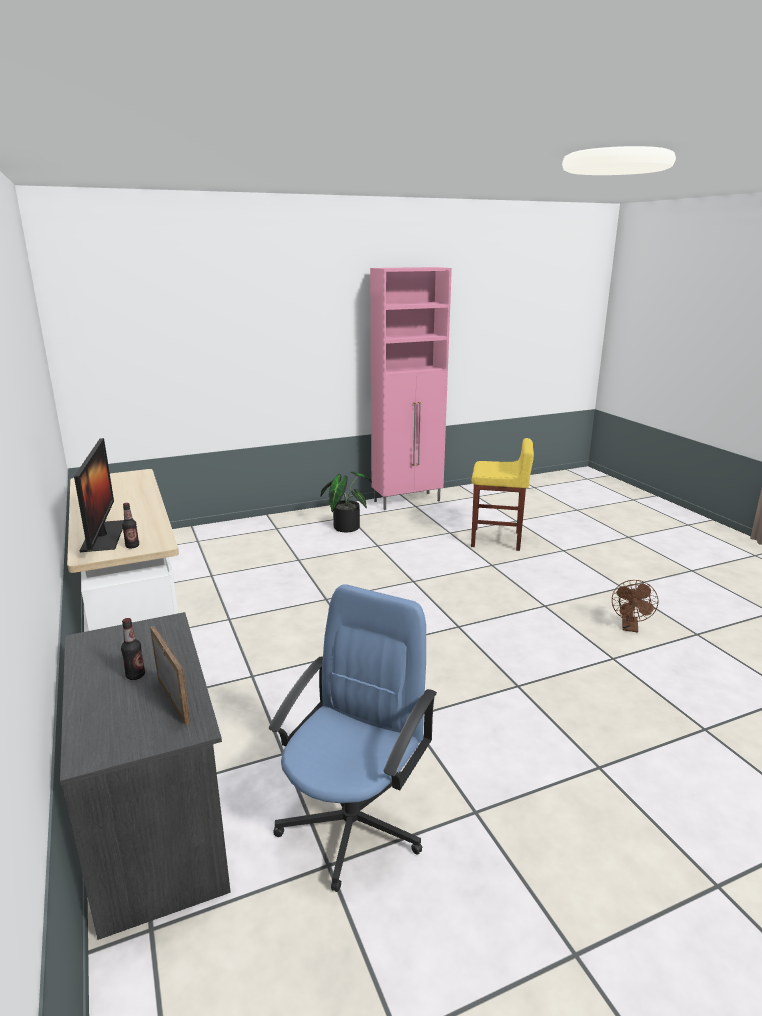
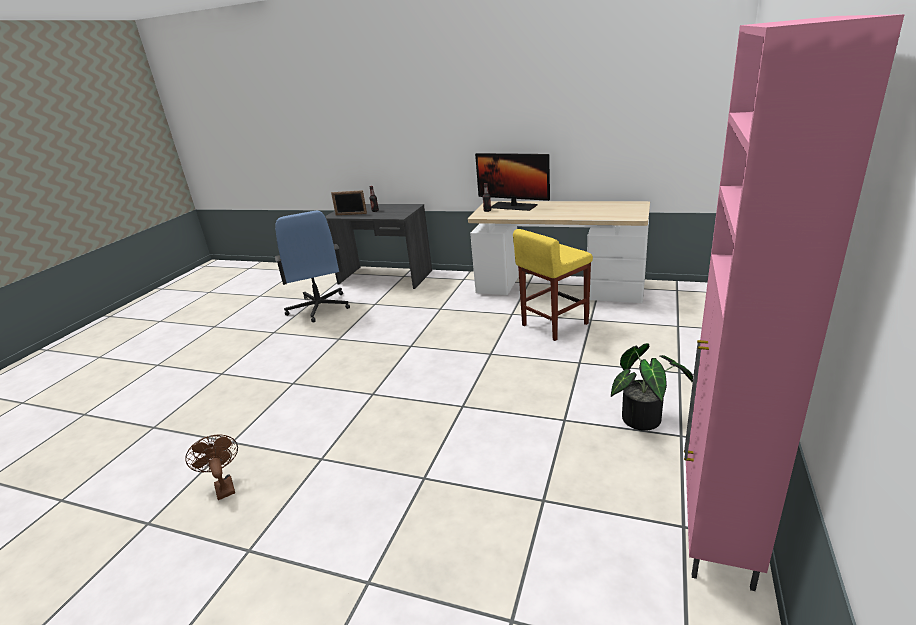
camera: 135 degrees right, 5 degrees up
yellow stool [471,438,534,551] -> yellow stool moved to [513,229,593,341]

